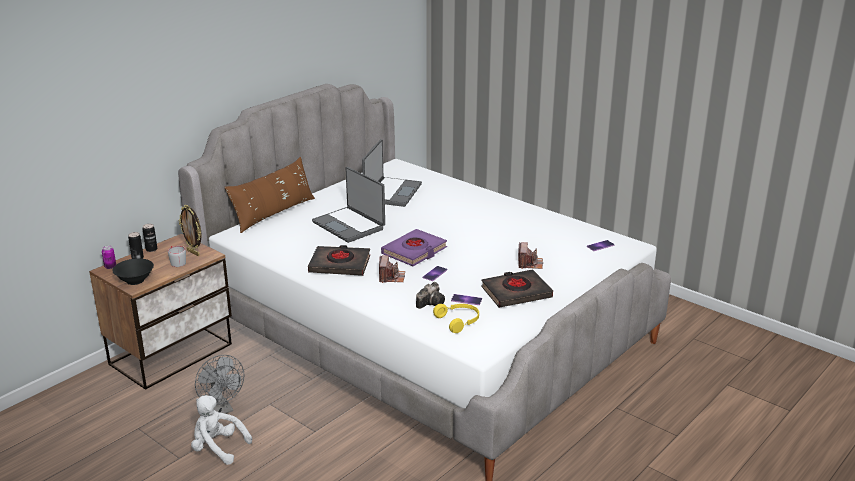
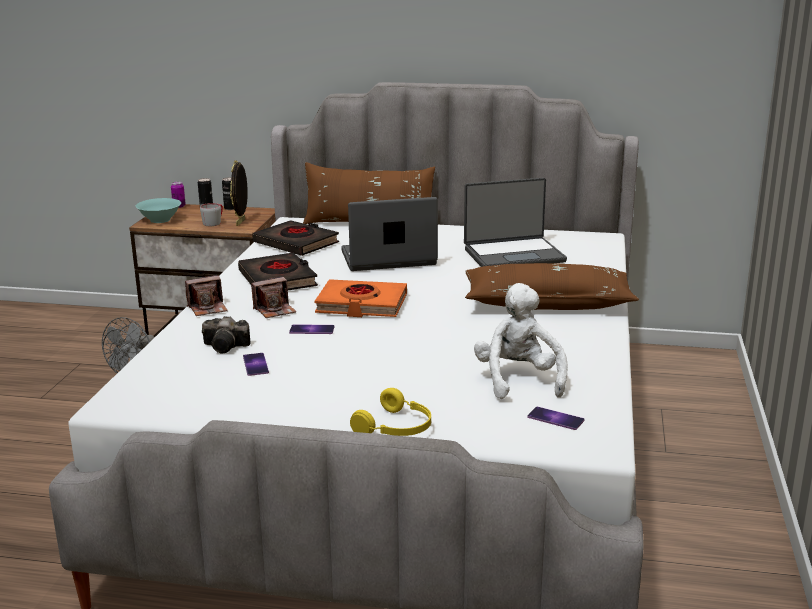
camera: 60 degrees right, 5 degrees down
black bowl [112,258,154,285] -> turquoise bowl [136,198,181,223]
white plush toy [191,395,252,465] -> white plush toy moved to [474,283,568,399]
laptop [312,167,385,243] -> laptop turned 60 degrees clockwise [341,197,438,271]
purple book [381,229,447,266] -> orange book [315,279,407,317]
yellow headphones [433,304,479,333] -> yellow headphones moved to [350,388,431,436]
black book [481,269,553,308] -> black book moved to [252,220,339,256]
camera [518,242,543,269] -> camera moved to [185,275,228,316]
none -> brown pillow [465,263,639,310]

